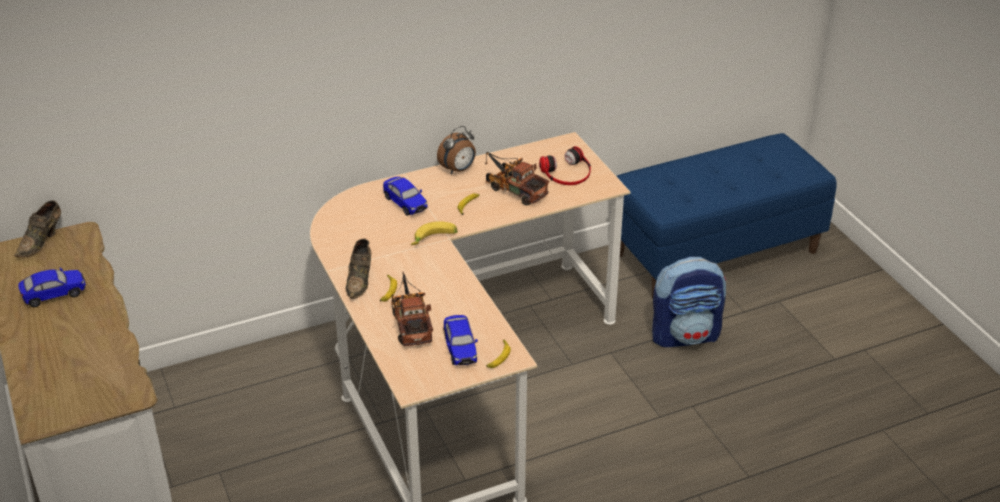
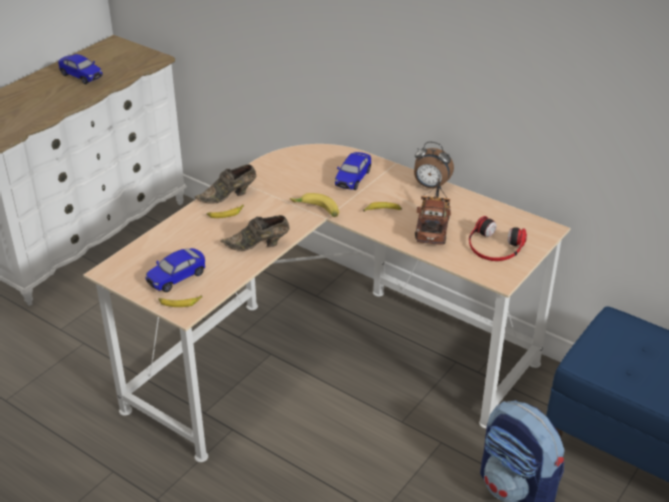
camera: 60 degrees right, 0 degrees up
brown shoe [14,201,61,257] -> brown shoe moved to [221,215,290,251]
toy truck [391,272,433,346] -> none

